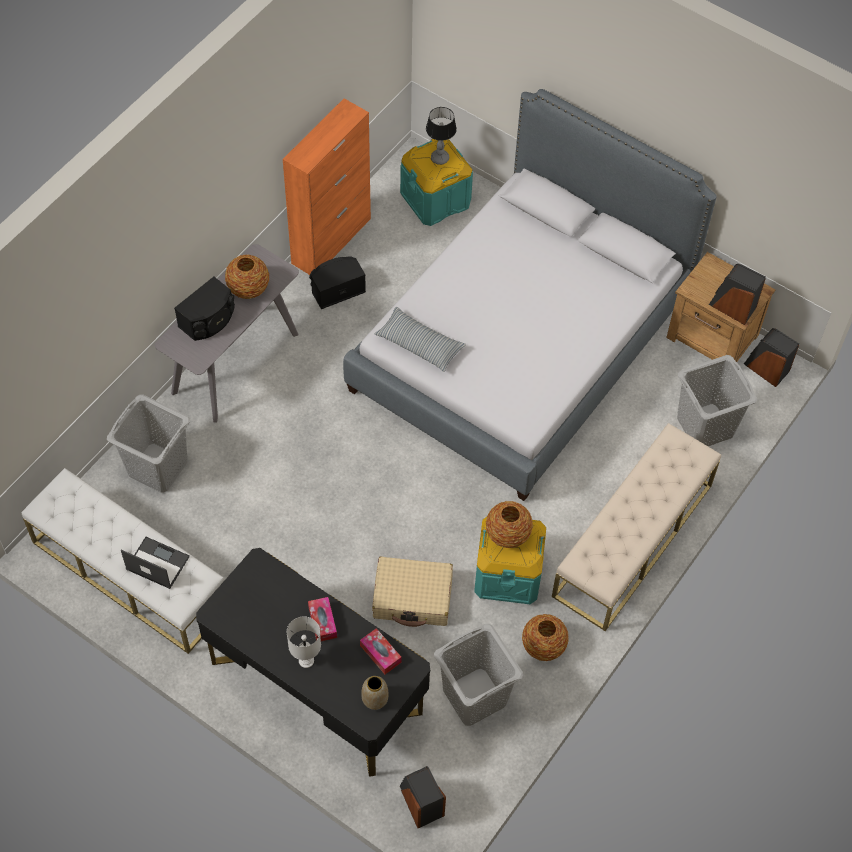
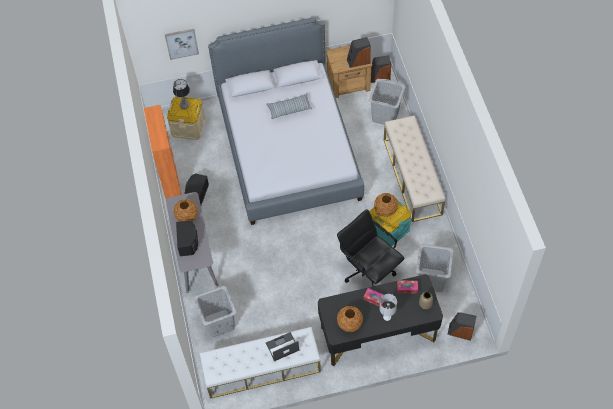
camera: 45 degrees left, 0 degrees up
beige suitcase [372,556,453,627] -> black office chair [337,209,405,286]
pillow [374,307,466,372] -> pillow moved to [266,93,312,119]
turquoise storage box [400,139,473,226] -> beige storage box [167,96,206,140]
vase [522,614,569,661] -> vase moved to [337,306,363,332]
none -> picture [165,29,199,60]

